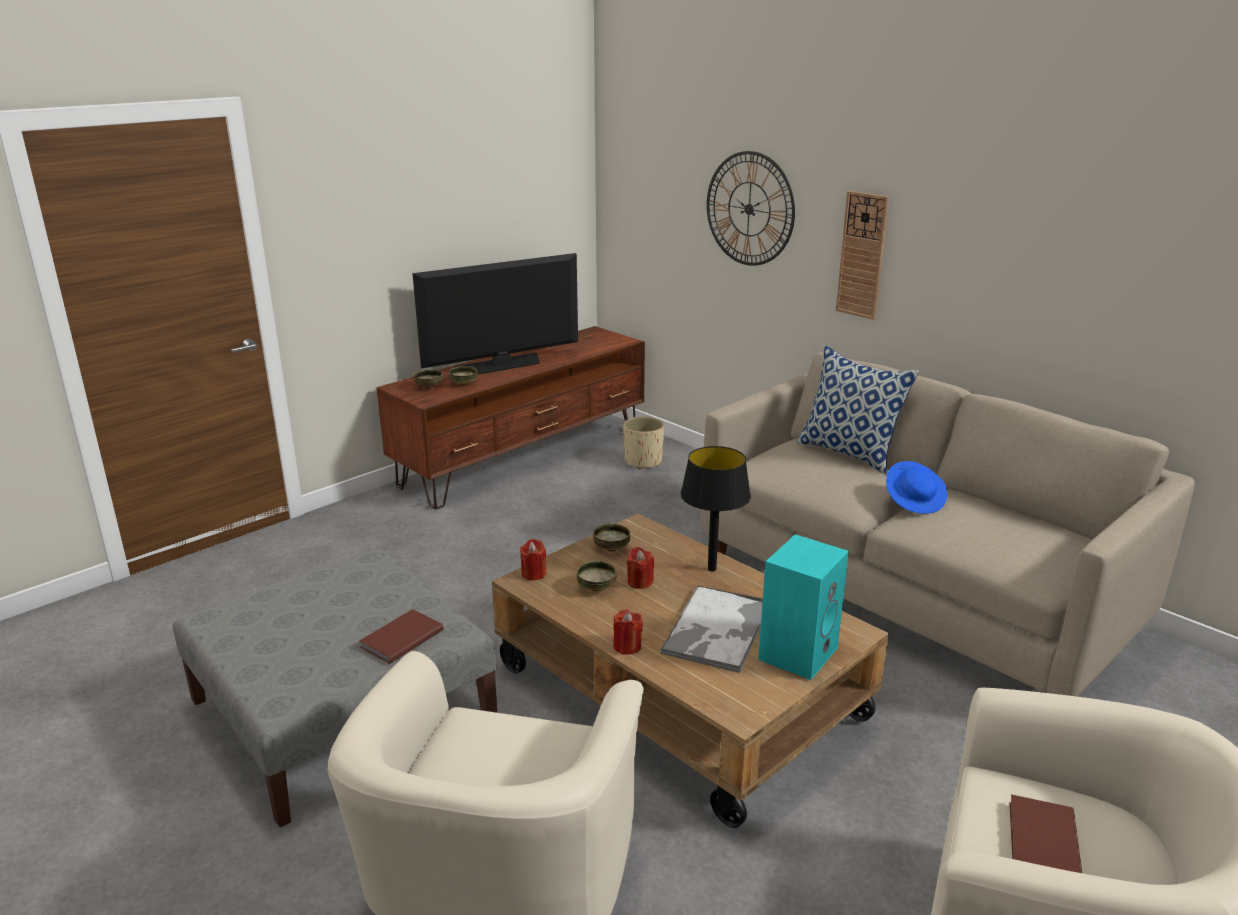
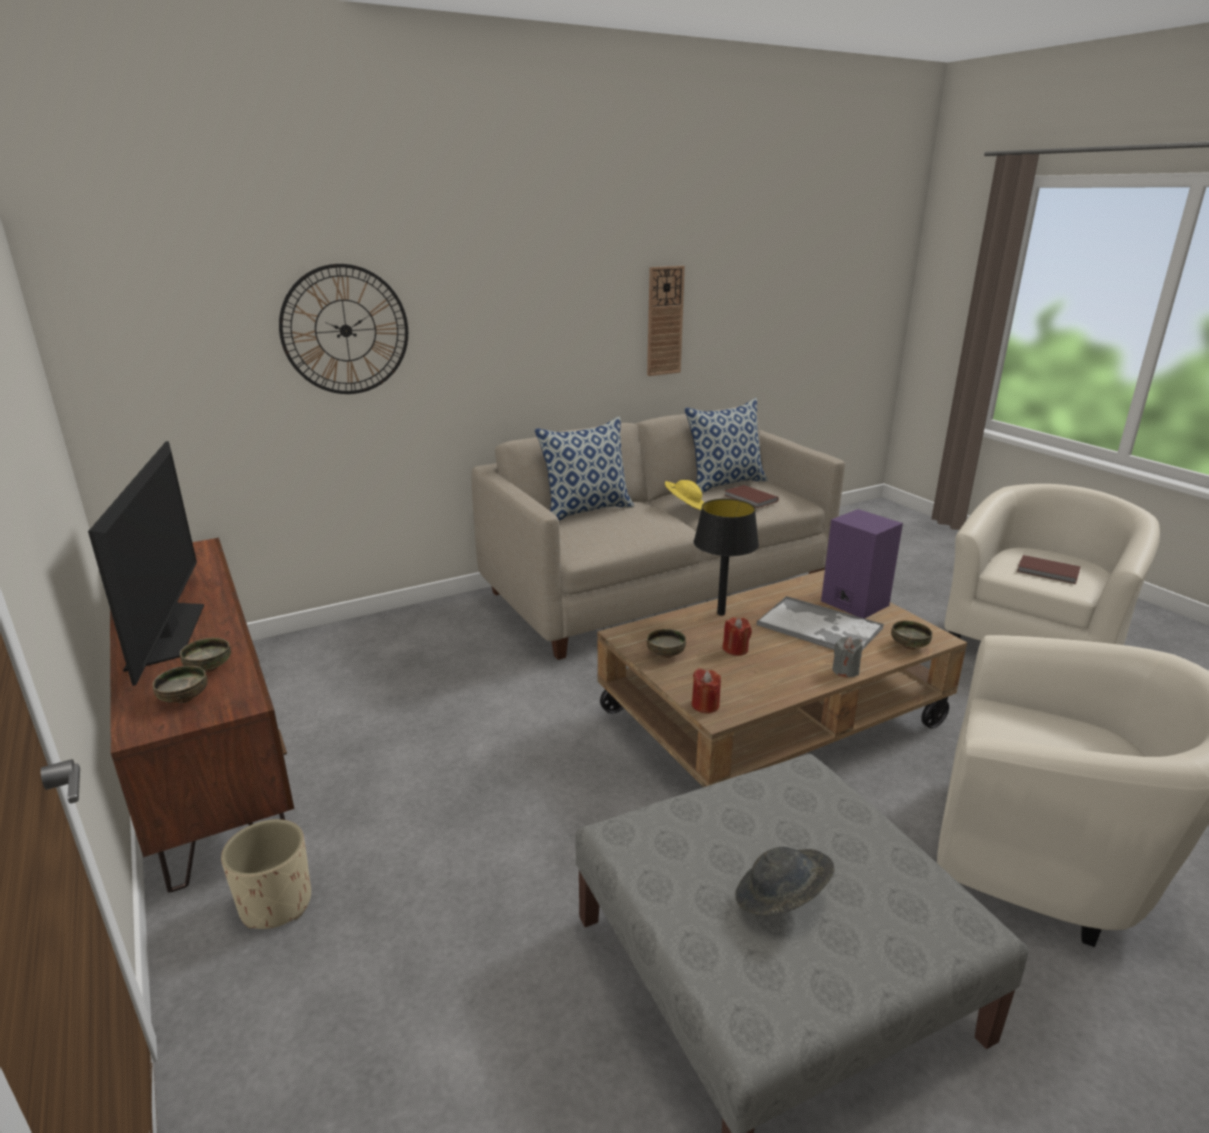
camera: 75 degrees left, 0 degrees up
brown book [359,609,444,664] -> brown book moved to [724,485,779,508]
bowl [576,561,616,592] -> bowl moved to [891,621,933,649]
red candle [613,610,643,655] -> grey candle [832,637,863,677]
beige planter [623,416,664,469] -> beige planter moved to [221,819,311,929]
turquoise speaker [758,534,849,680] -> purple speaker [821,509,903,619]
wall clock [836,191,889,320] -> wall clock moved to [647,266,685,376]
blue hat [886,461,947,514] -> yellow hat [665,480,704,510]
none -> pillow [684,398,768,493]
none -> grey hat [735,847,835,915]

